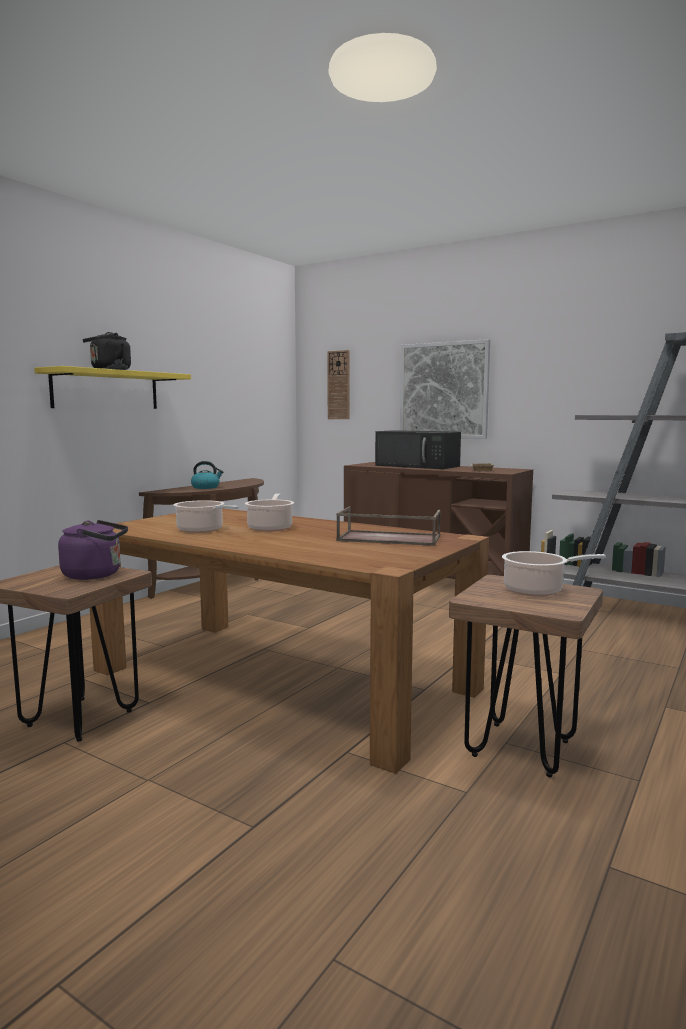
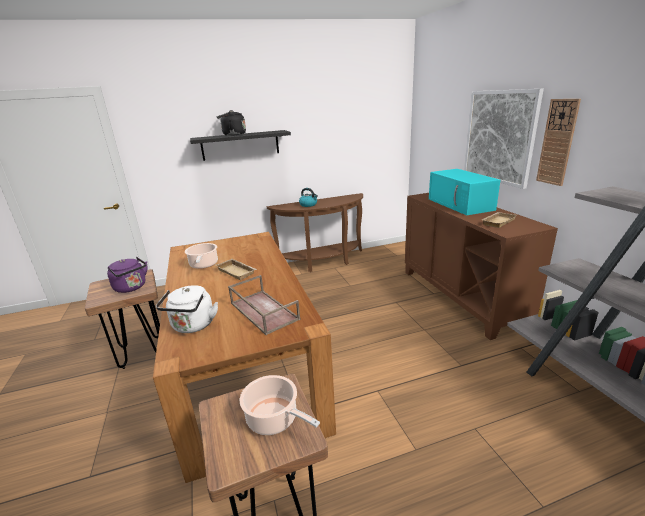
camera: 40 degrees right, 15 degrees up
yellow shelf [34,366,191,409] -> black shelf [190,130,291,161]
cooking pot [245,493,294,532] -> beige tray [216,259,257,280]
wall clock [327,350,350,419] -> wall clock moved to [536,99,581,186]
black microwave [375,430,461,469] -> turquoise microwave [429,169,500,215]
none -> white kettle [156,285,218,333]

